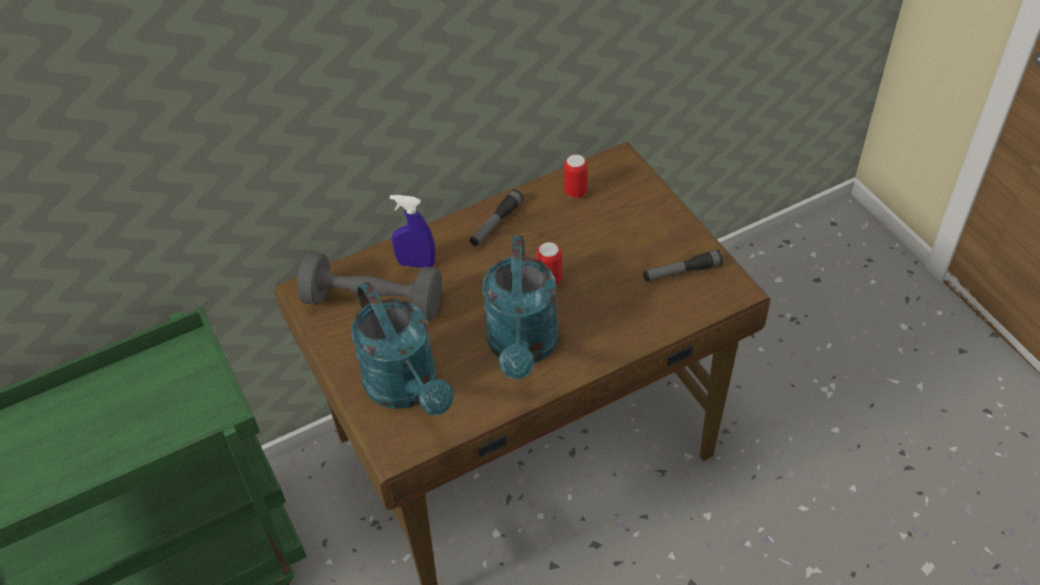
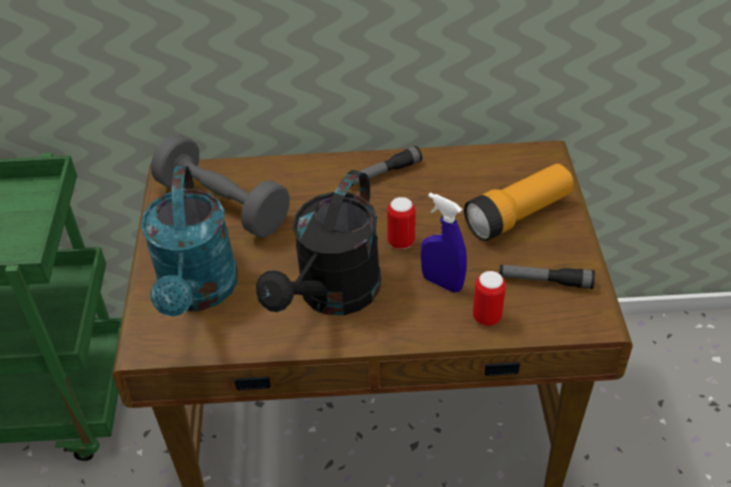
camera: 25 degrees right, 5 degrees down
blue spray bottle [390,195,436,268] -> blue spray bottle moved to [421,193,467,293]
turquoise watering can [482,235,558,379] -> black watering can [256,170,381,315]
can [564,154,588,198] -> can moved to [473,271,506,326]
none -> flashlight [464,164,574,241]

